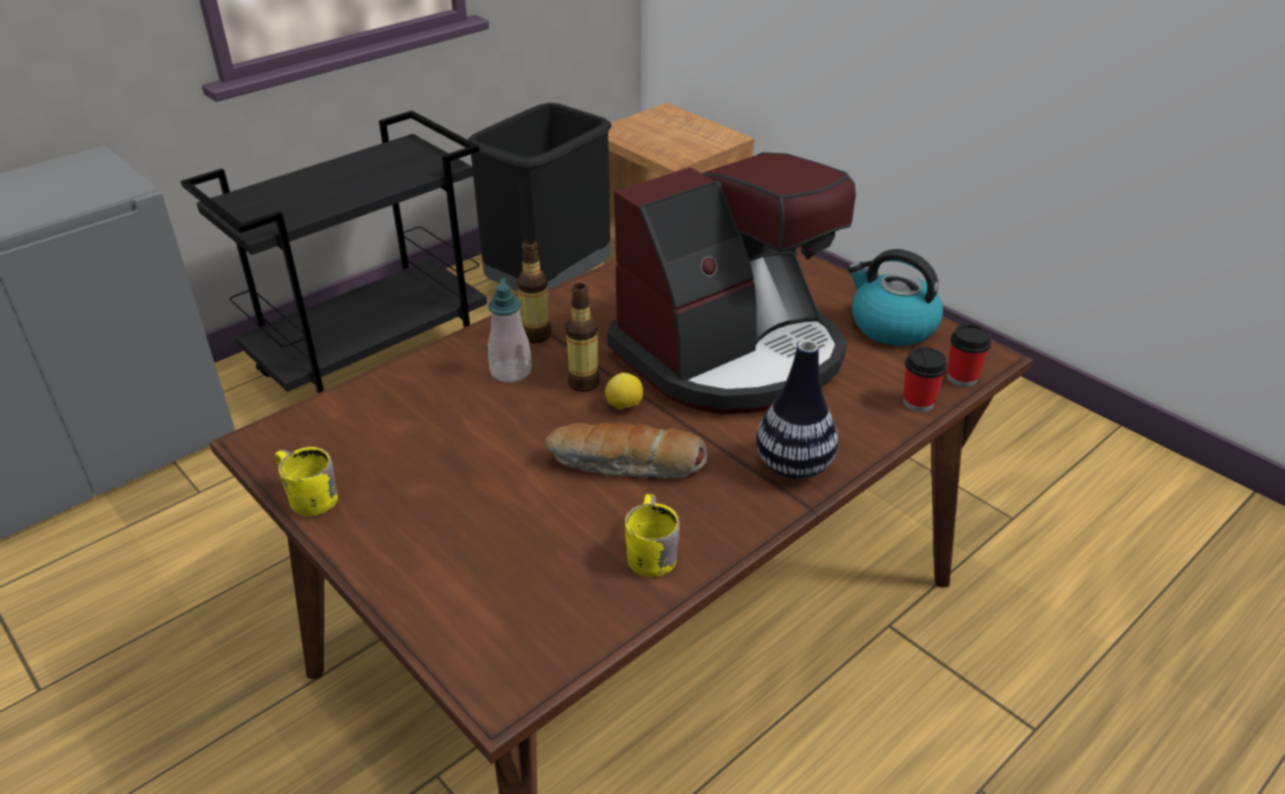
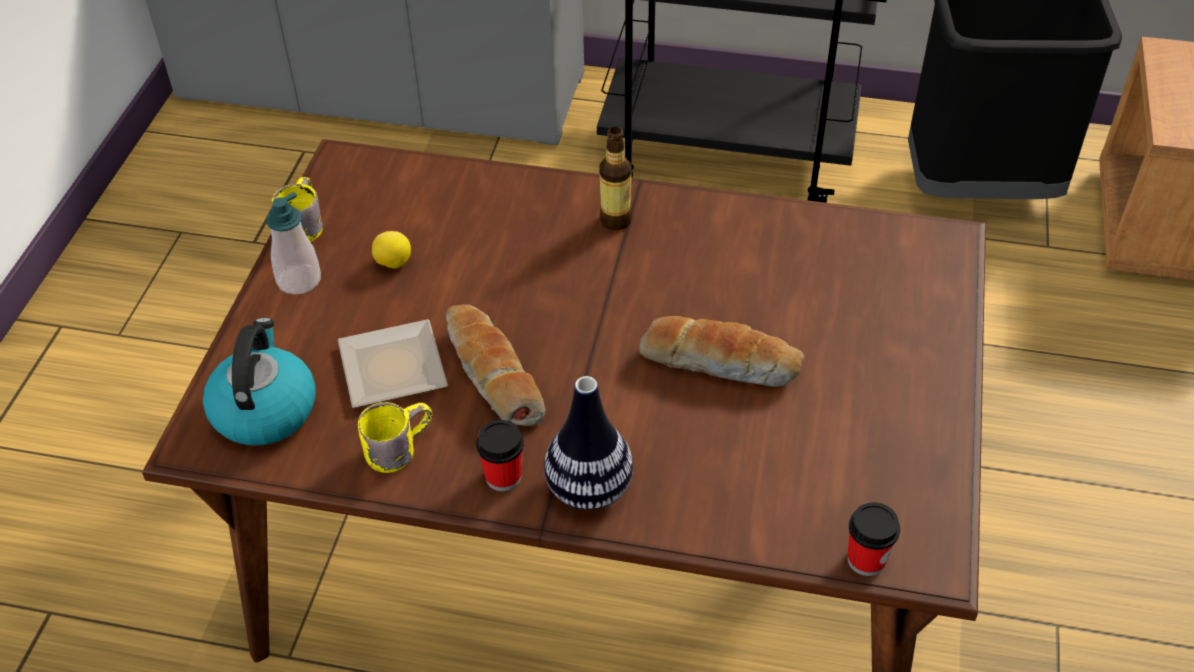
camera: 55 degrees right, 10 degrees up
soap dispenser [488,278,532,382] -> soap dispenser moved to [266,192,321,295]
bottle [566,283,600,392] -> none
lemon [605,373,643,410] -> lemon moved to [372,231,411,269]
coffee machine [607,152,856,414] -> bread [639,316,804,387]
kettle [848,249,943,346] -> kettle moved to [203,318,316,446]
cup [903,347,947,412] -> cup moved to [476,420,524,491]
none -> plate [338,319,448,408]

